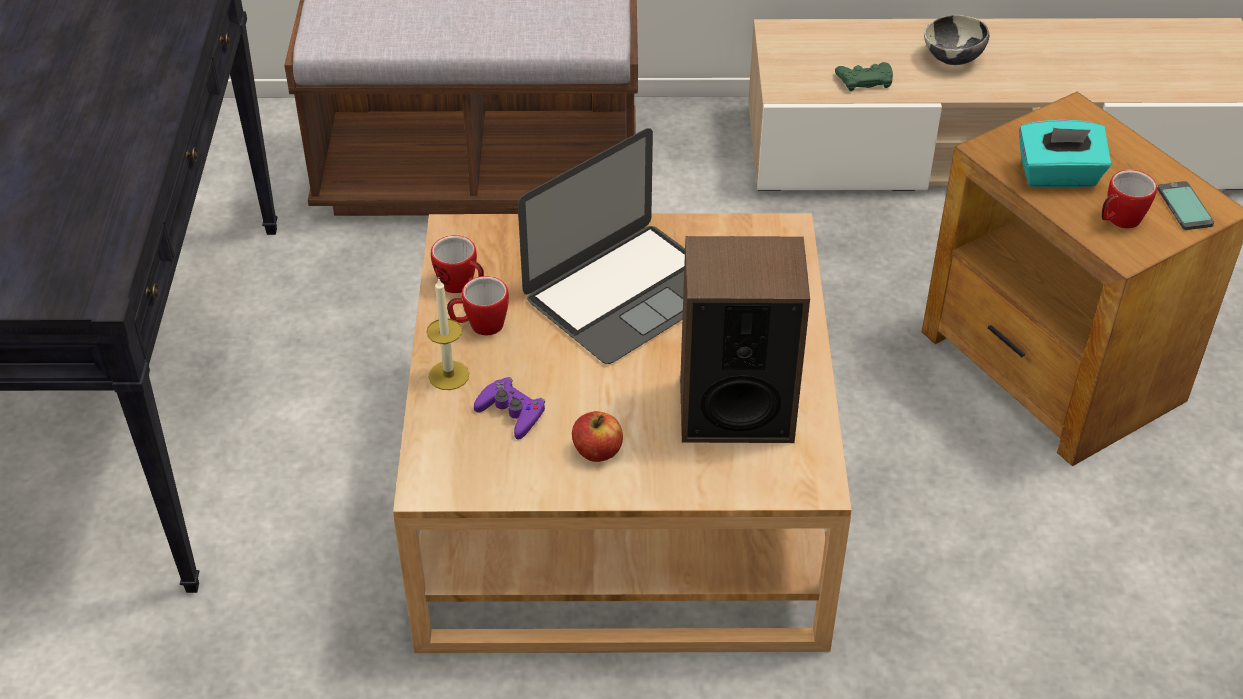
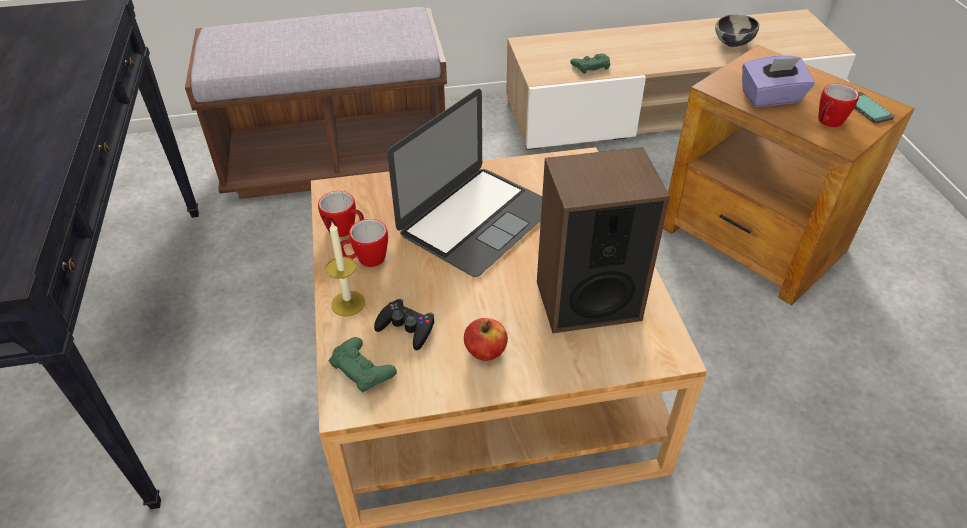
camera: 10 degrees left, 0 degrees up
purple game controller [474,377,545,440] -> black game controller [374,299,434,350]
bowl [924,15,989,65] -> bowl moved to [715,14,759,47]
turquoise tissue box [1019,120,1111,187] -> purple tissue box [742,55,815,107]
none -> green game controller [328,337,397,392]

